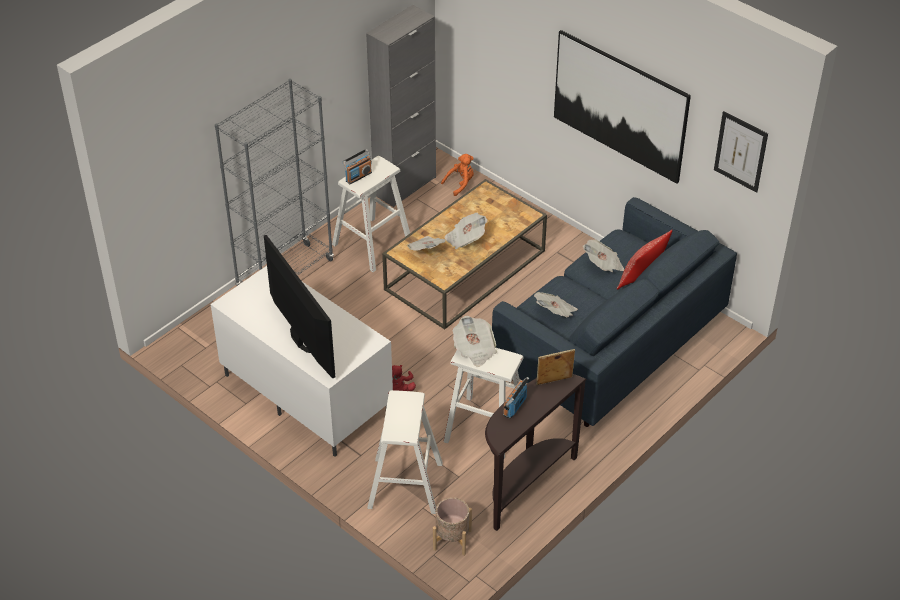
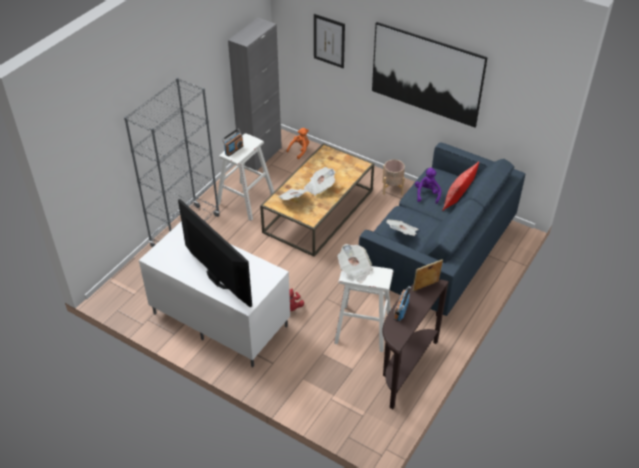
camera: 10 degrees left, 0 degrees up
white stool [367,390,443,514] -> none
beige planter [433,497,472,556] -> beige planter moved to [382,160,405,195]
newspaper [583,239,624,272] -> purple plush toy [415,168,441,204]
picture [714,111,768,193] -> picture moved to [314,14,345,69]

